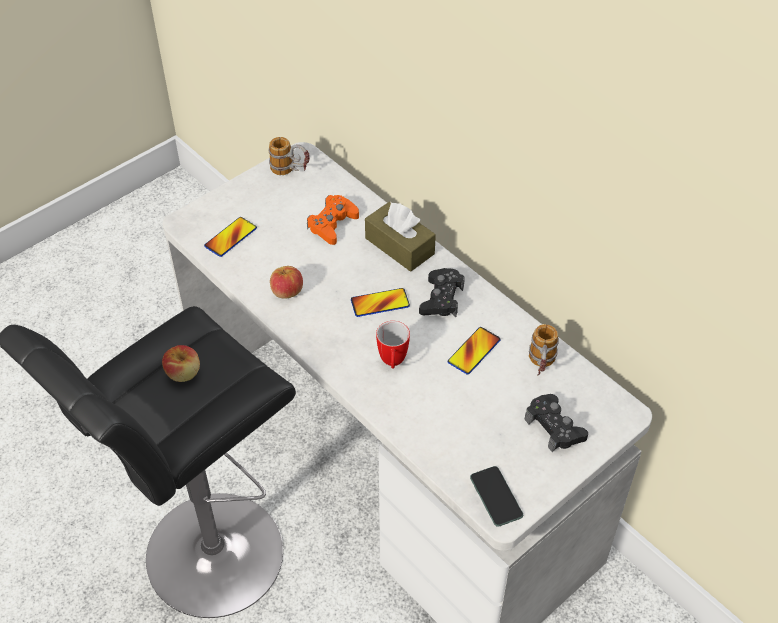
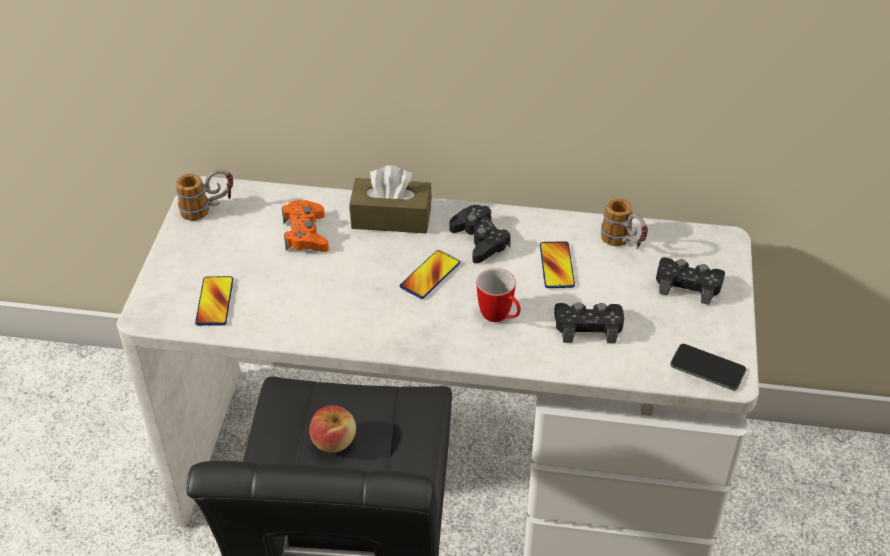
camera: 40 degrees left, 5 degrees down
apple [270,266,303,299] -> none
none -> black game controller [554,302,624,343]

